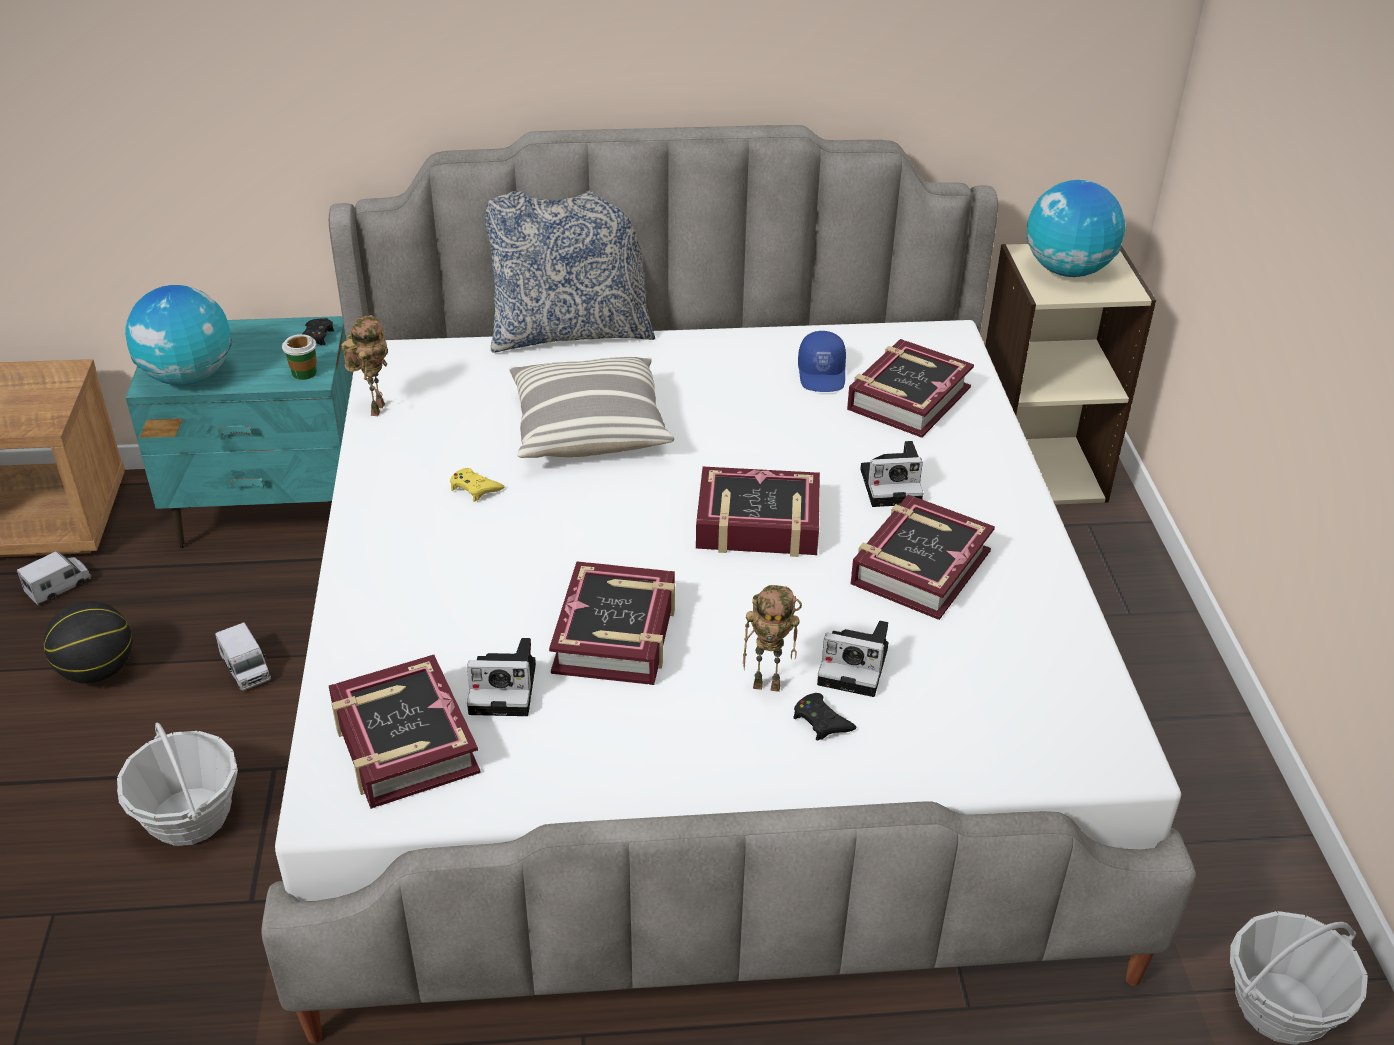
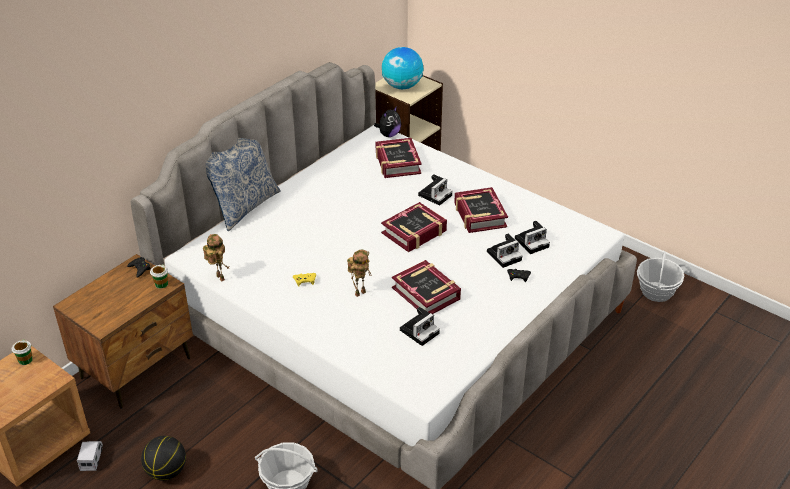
camera: 45 degrees left, 0 degrees up
globe [125,285,232,385] -> none
turquoise nightstand [125,316,352,548] -> brown nightstand [53,254,193,409]
toy truck [215,623,271,691] -> none
book [329,655,481,809] -> none
pillow [509,357,674,458] -> none
toy robot [743,585,802,692] -> toy robot moved to [347,249,371,297]
blue cap [798,331,846,392] -> none
none -> cup [12,340,33,365]
none -> plush toy [374,106,401,137]
none -> camera [515,221,550,254]

